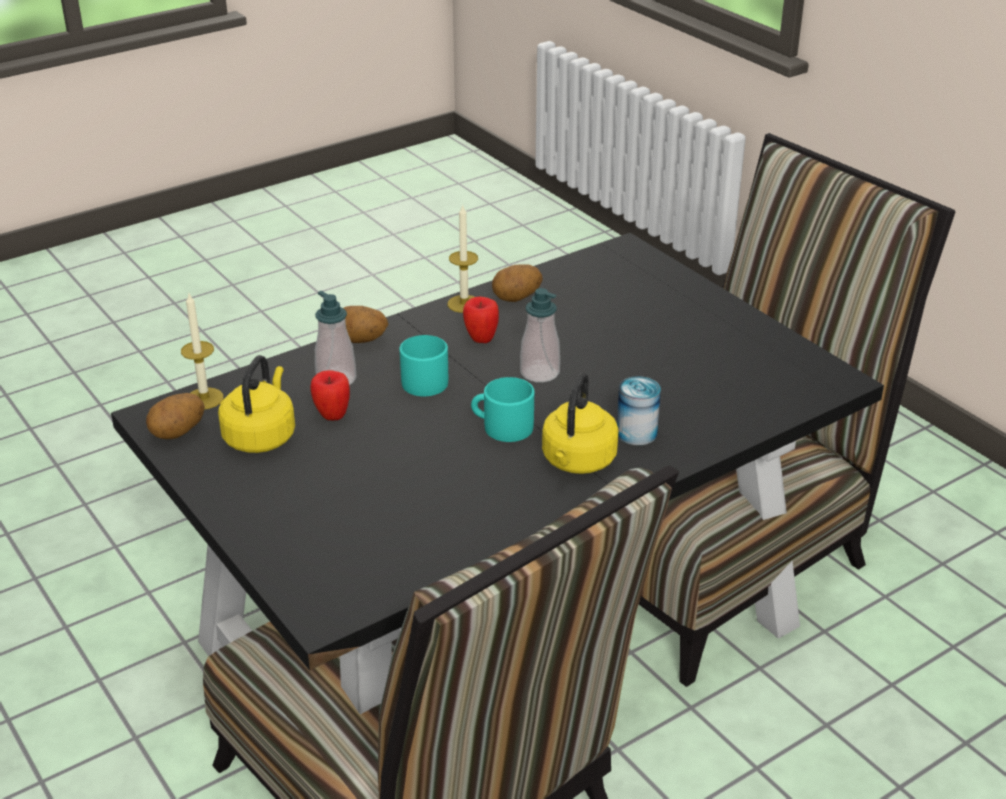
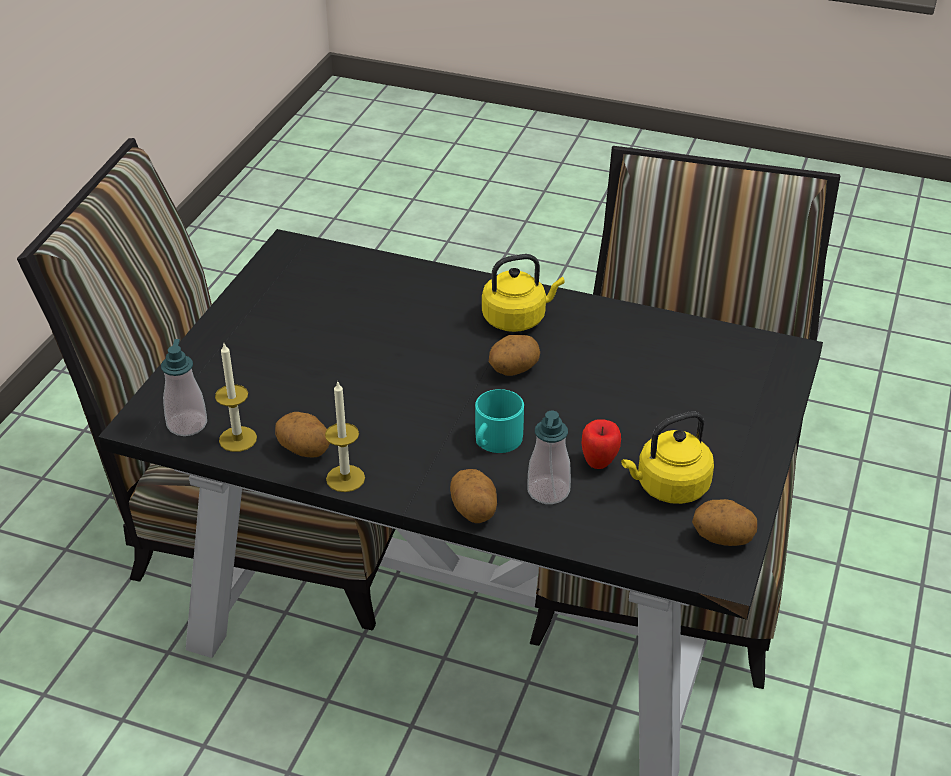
camera: 125 degrees left, 5 degrees up
candle [181,294,224,409] -> candle moved to [215,344,257,452]
apple [463,297,499,343] -> none
turquoise mug [471,377,534,442] -> potato [489,335,540,376]
soap dispenser [520,288,560,382] -> soap dispenser moved to [161,339,207,436]
can [617,376,661,445] -> none

